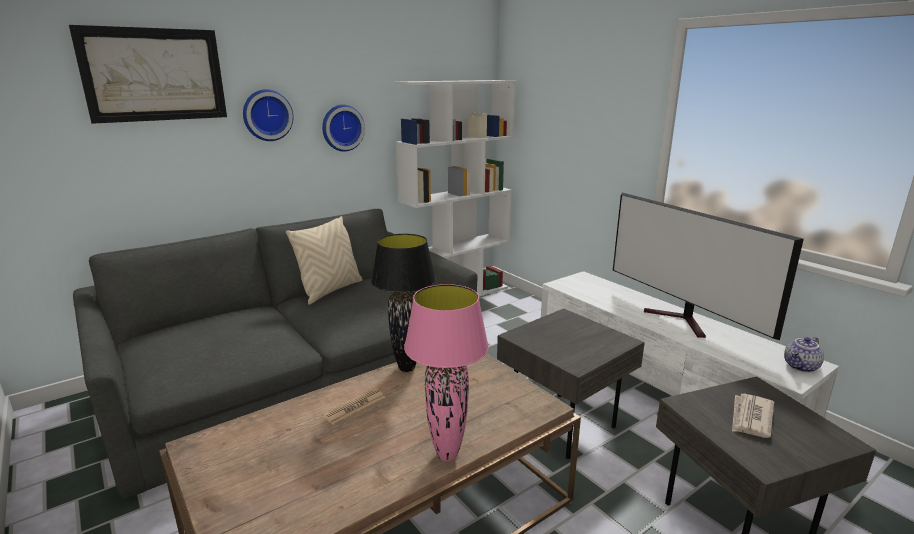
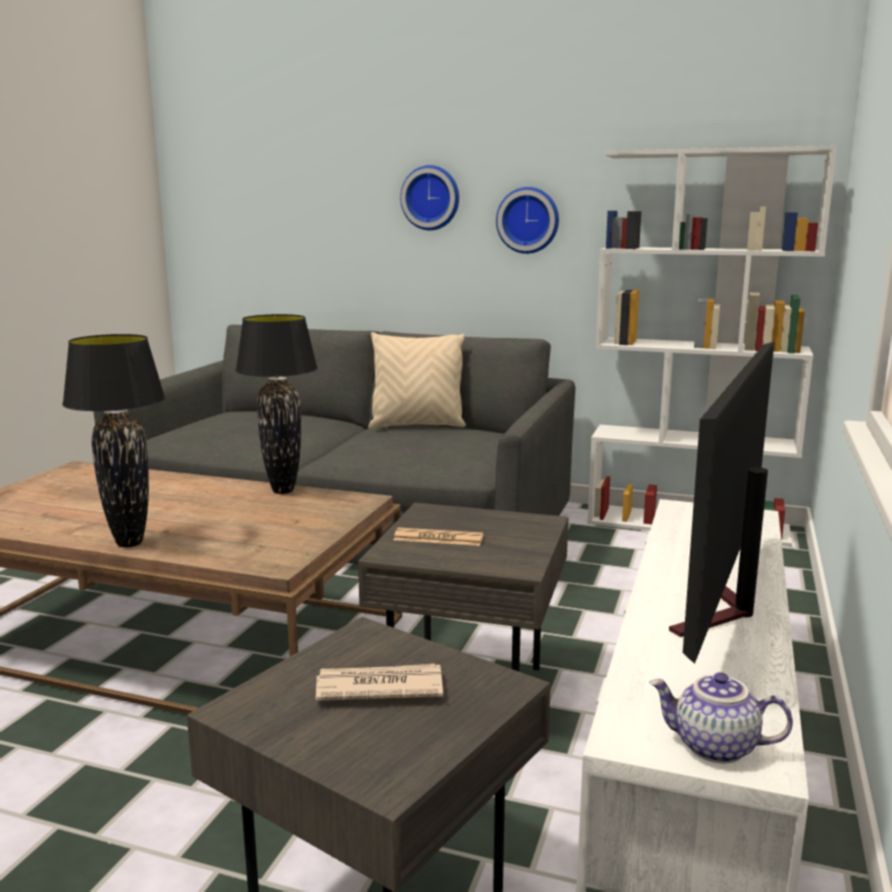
camera: 55 degrees right, 5 degrees down
picture [69,25,227,124] -> none
newspaper [322,388,385,424] -> newspaper moved to [394,528,483,546]
pink table lamp [404,284,489,461] -> black table lamp [62,334,166,548]

